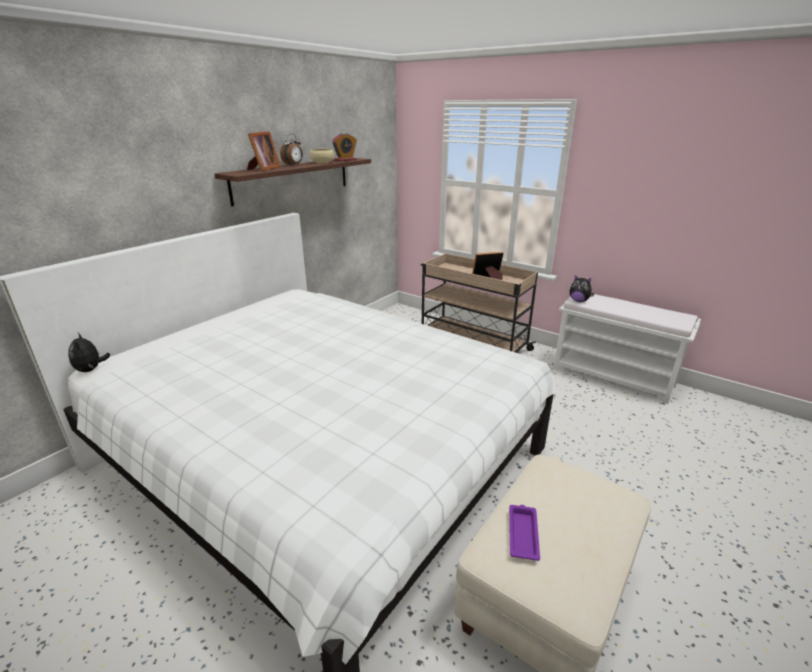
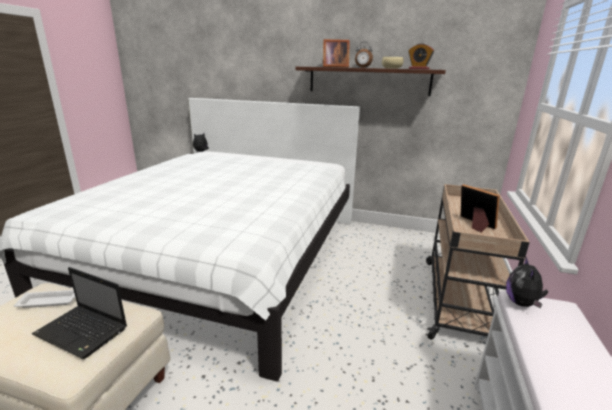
camera: 70 degrees right, 5 degrees down
purple tray [509,505,540,561] -> white tray [13,290,76,308]
none -> laptop [32,267,127,359]

